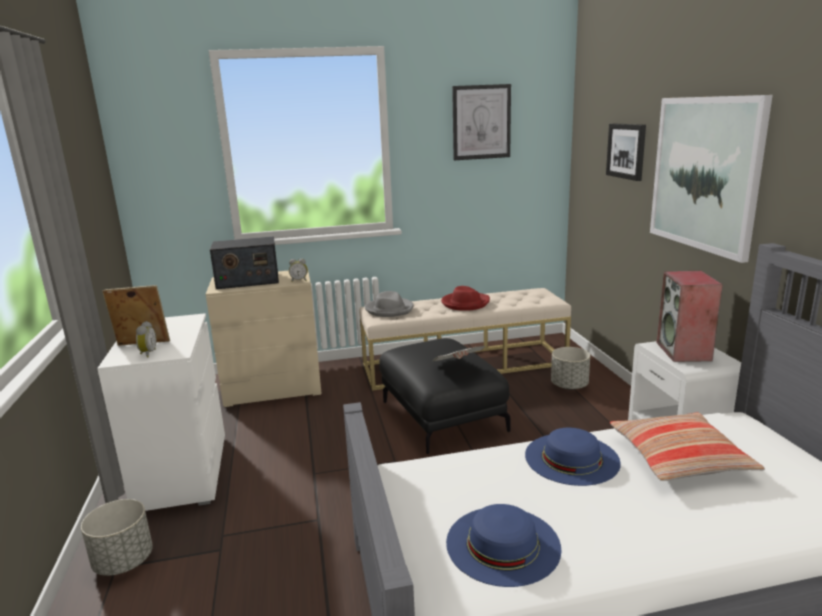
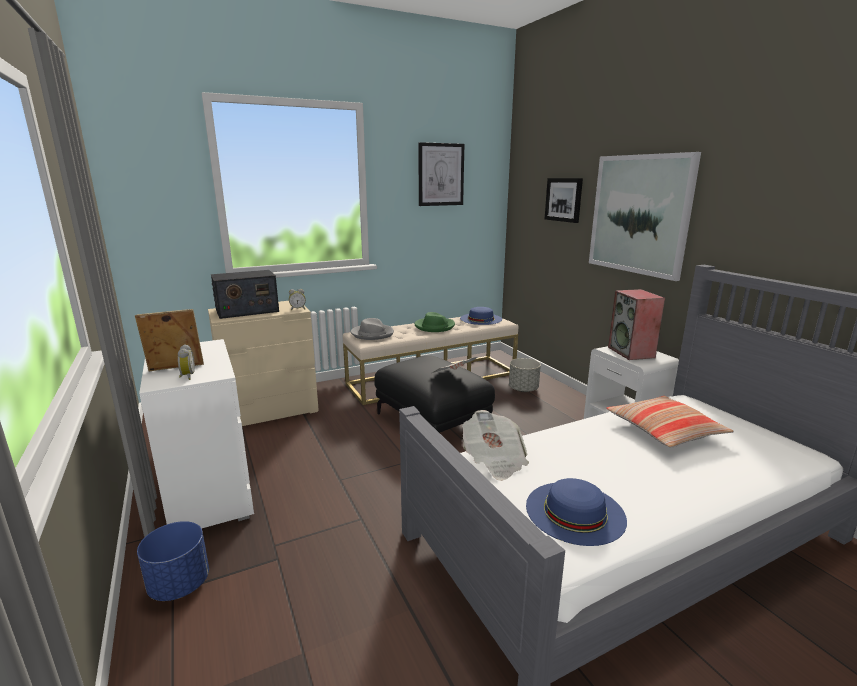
camera: 15 degrees left, 0 degrees up
grey planter [81,499,153,576] -> blue planter [137,521,209,601]
red hat [441,286,490,311] -> green hat [415,312,455,332]
blue hat [525,428,621,486] -> blue hat moved to [460,307,502,325]
none -> newspaper [462,410,529,481]

